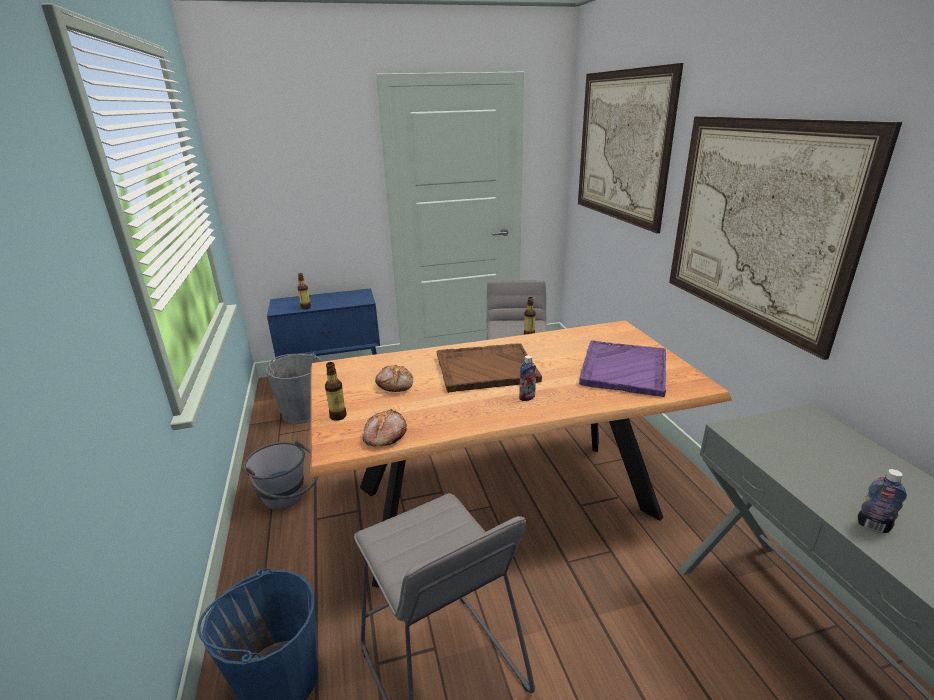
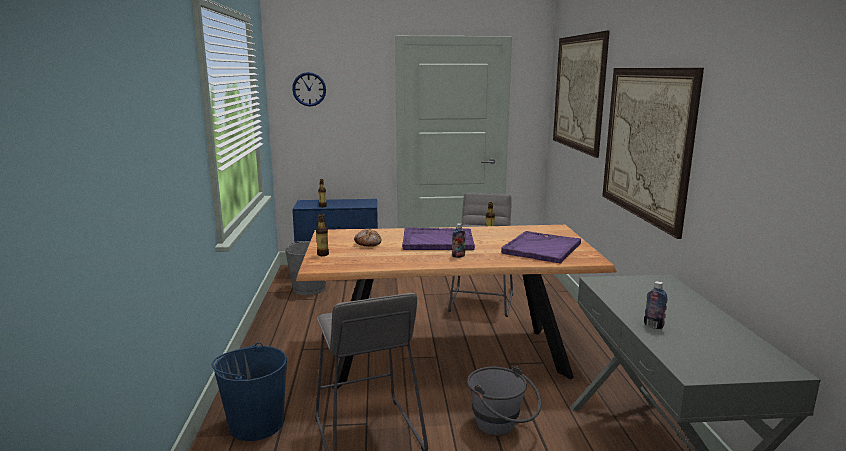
camera: 10 degrees right, 10 degrees down
grey bucket [243,440,318,510] -> grey bucket moved to [467,366,541,436]
bread [362,409,407,447] -> none
brown tray [437,343,542,393] -> purple tray [402,227,475,250]
none -> wall clock [292,72,326,106]

